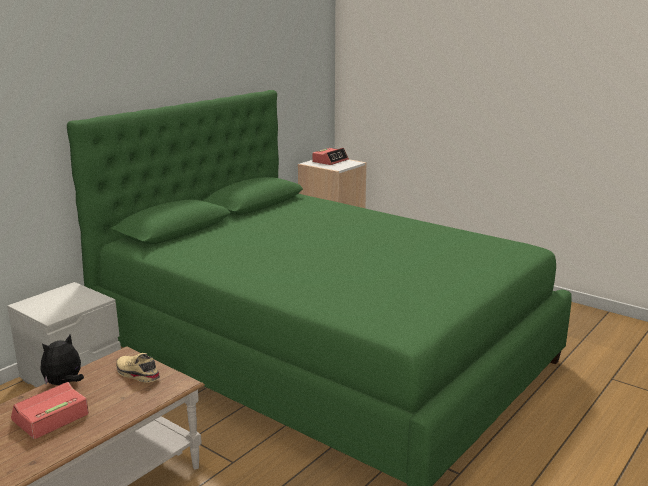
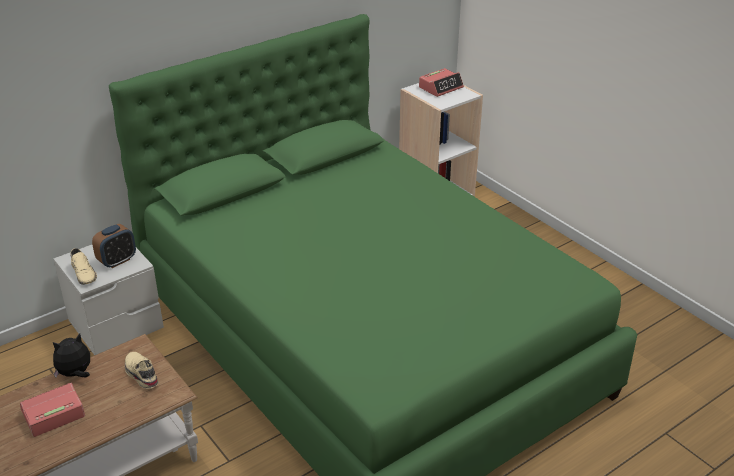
camera: 15 degrees right, 15 degrees up
none -> beige shoe [70,248,97,285]
none -> alarm clock [92,224,136,268]

